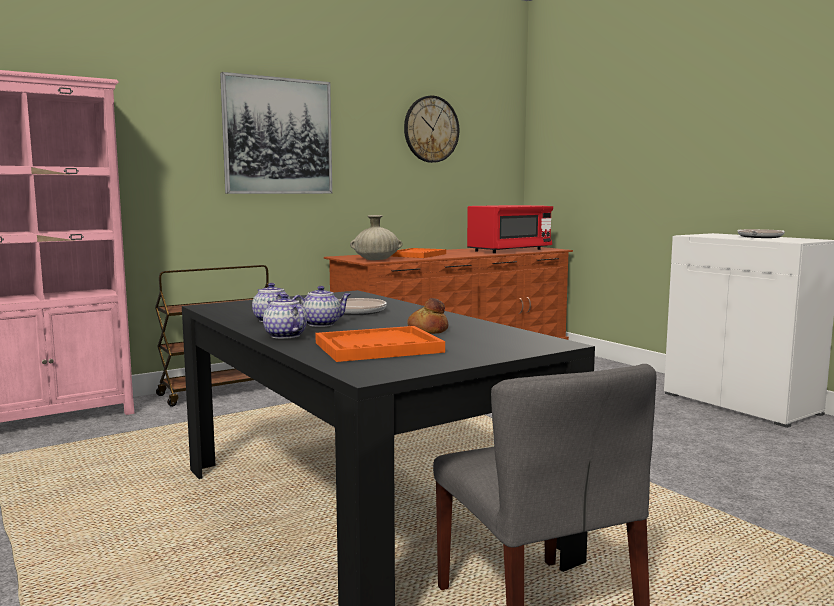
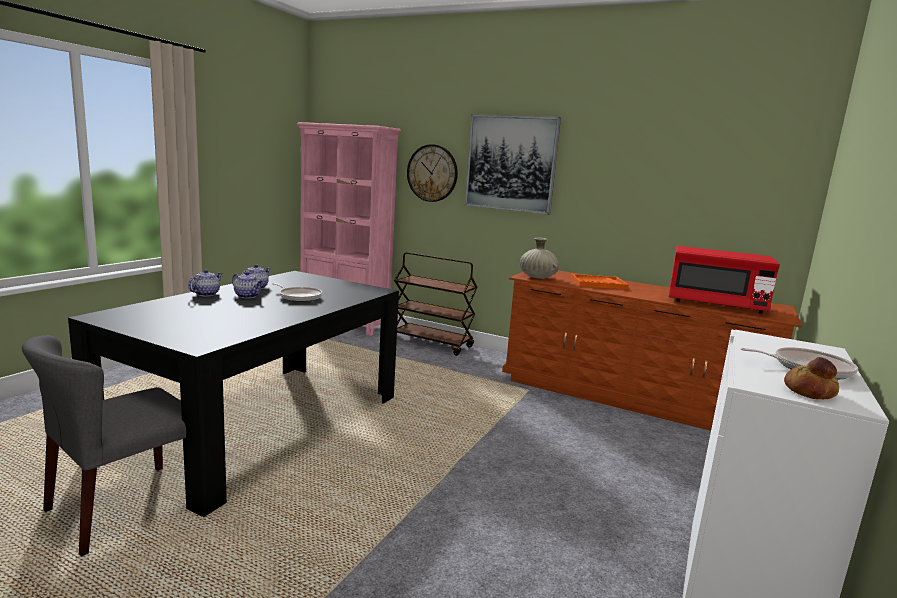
camera: 60 degrees right, 5 degrees up
orange tray [315,326,445,362] -> none
wall clock [404,96,459,163] -> wall clock moved to [407,144,458,202]
bread [407,298,448,334] -> bread moved to [784,357,839,399]

